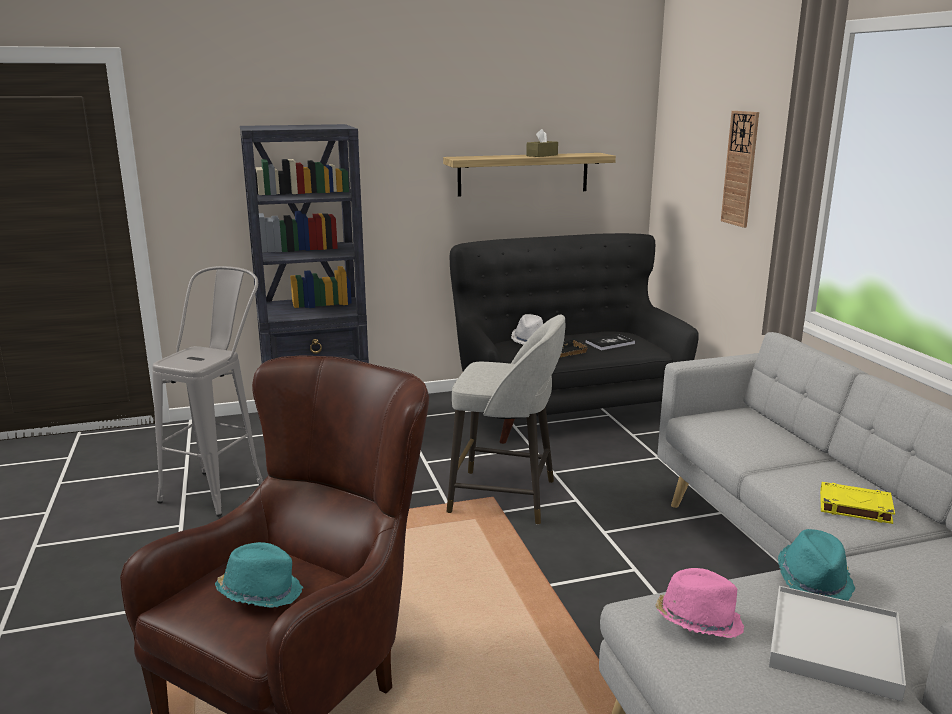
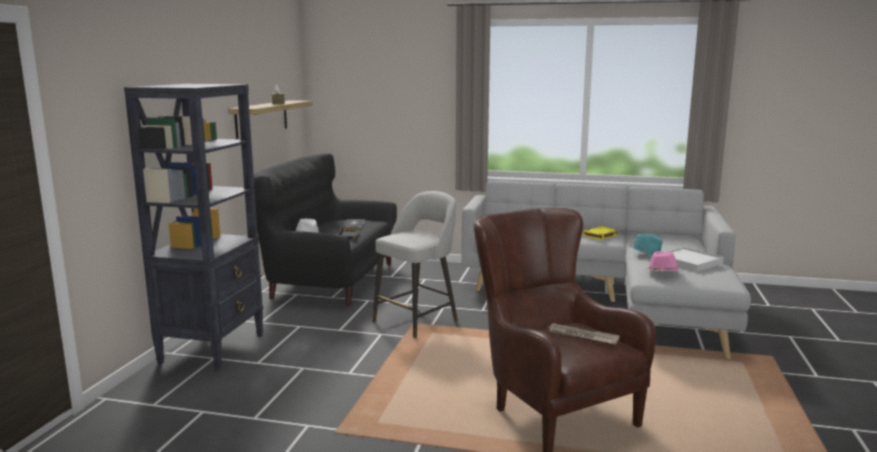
camera: 60 degrees left, 5 degrees down
grey stool [152,266,263,517] -> none
turquoise hat [215,542,303,608] -> newspaper [548,323,620,344]
wall clock [721,111,759,228] -> none

